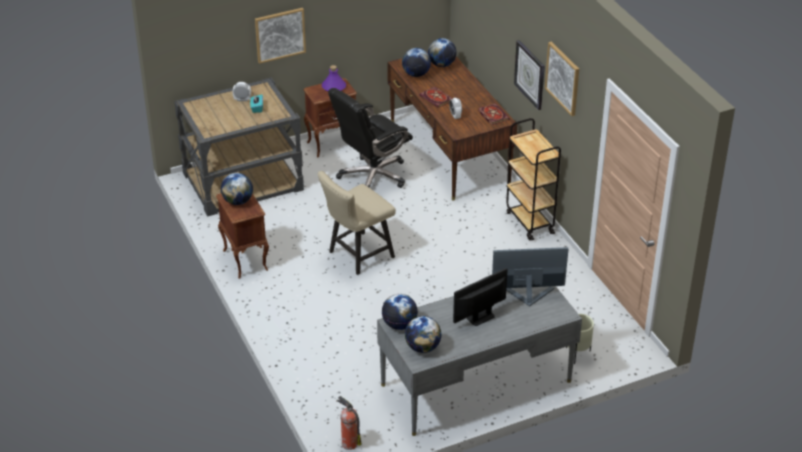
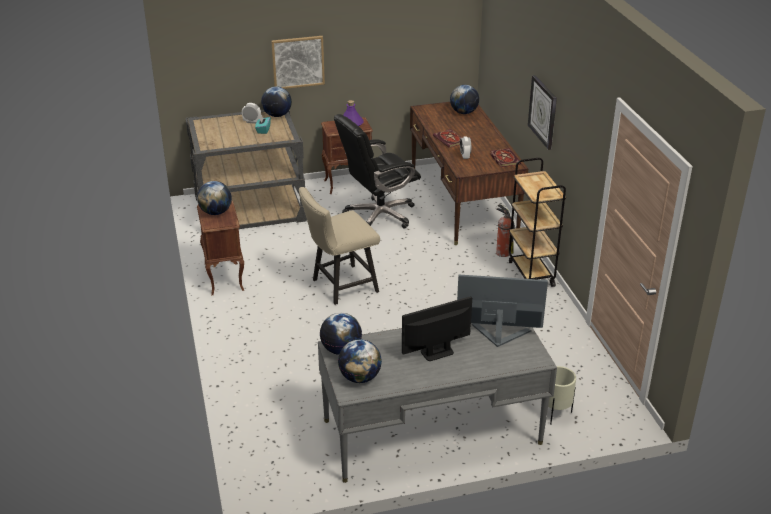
camera: 10 degrees right, 5 degrees down
fire extinguisher [337,396,361,450] -> fire extinguisher moved to [496,204,515,257]
globe [402,48,431,77] -> globe moved to [261,86,292,117]
picture [545,41,579,116] -> none

